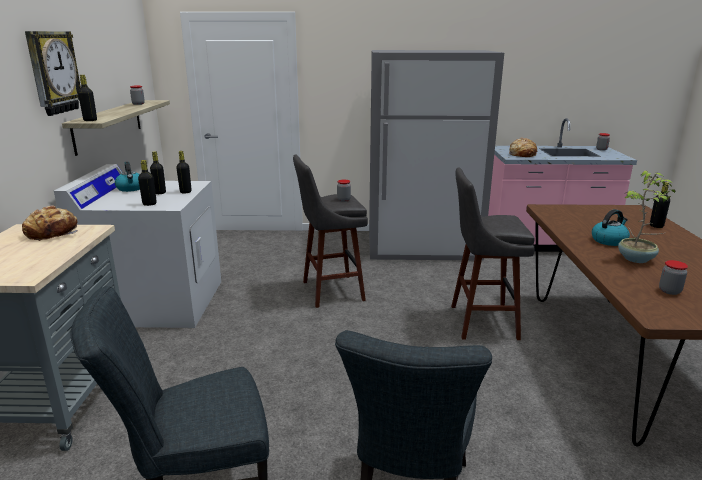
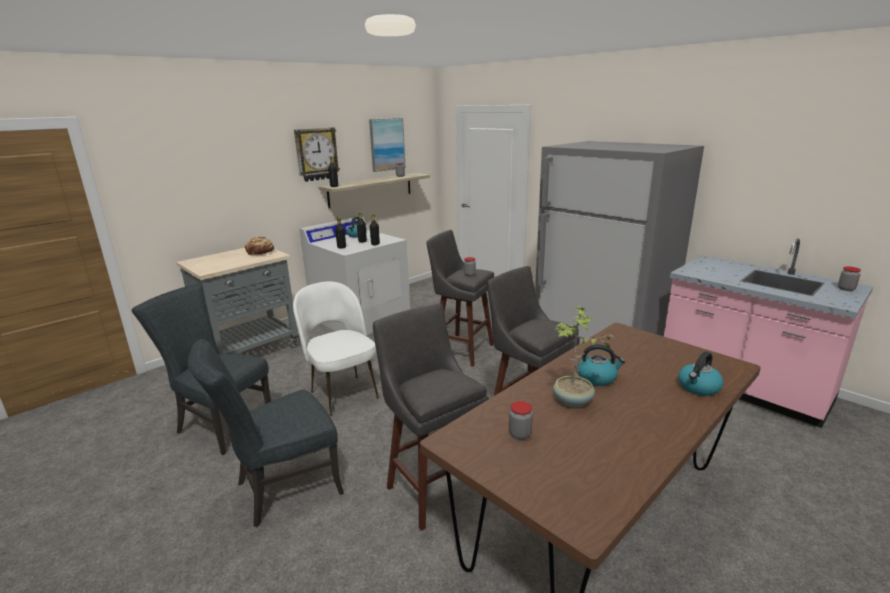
camera: 45 degrees right, 0 degrees up
bread [509,138,537,157] -> none
black bottle [650,182,670,228] -> kettle [678,351,723,396]
none -> white chair [293,281,379,416]
none -> picture [369,118,406,172]
none -> grey stool [373,303,489,531]

